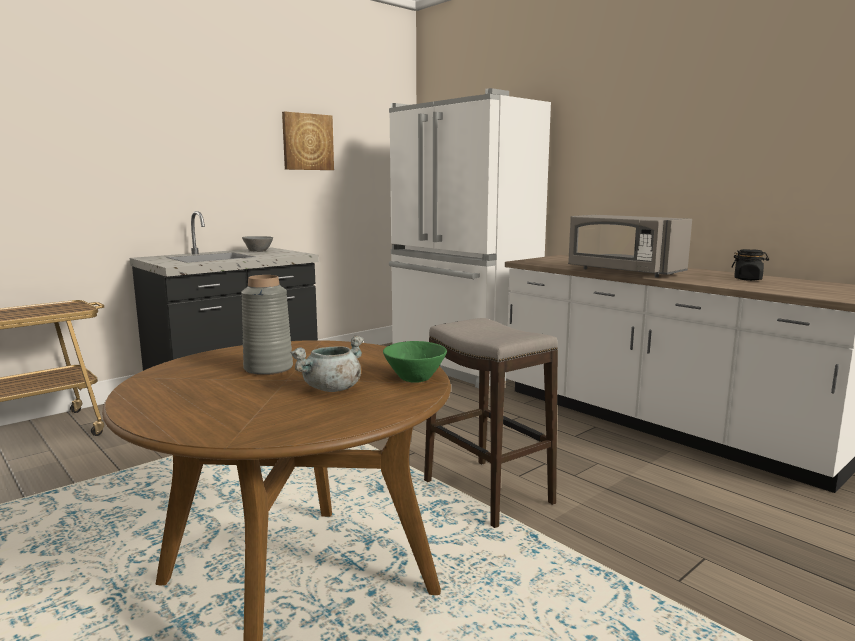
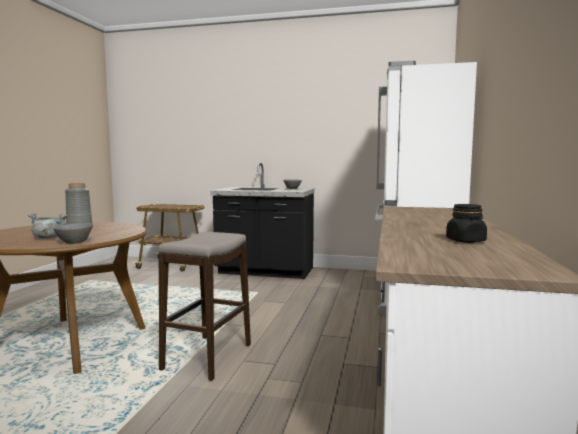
camera: 55 degrees right, 5 degrees down
picture [282,111,334,170] -> none
green bowl [383,341,447,383] -> grey bowl [53,223,93,244]
grey microwave [568,215,692,278] -> none

